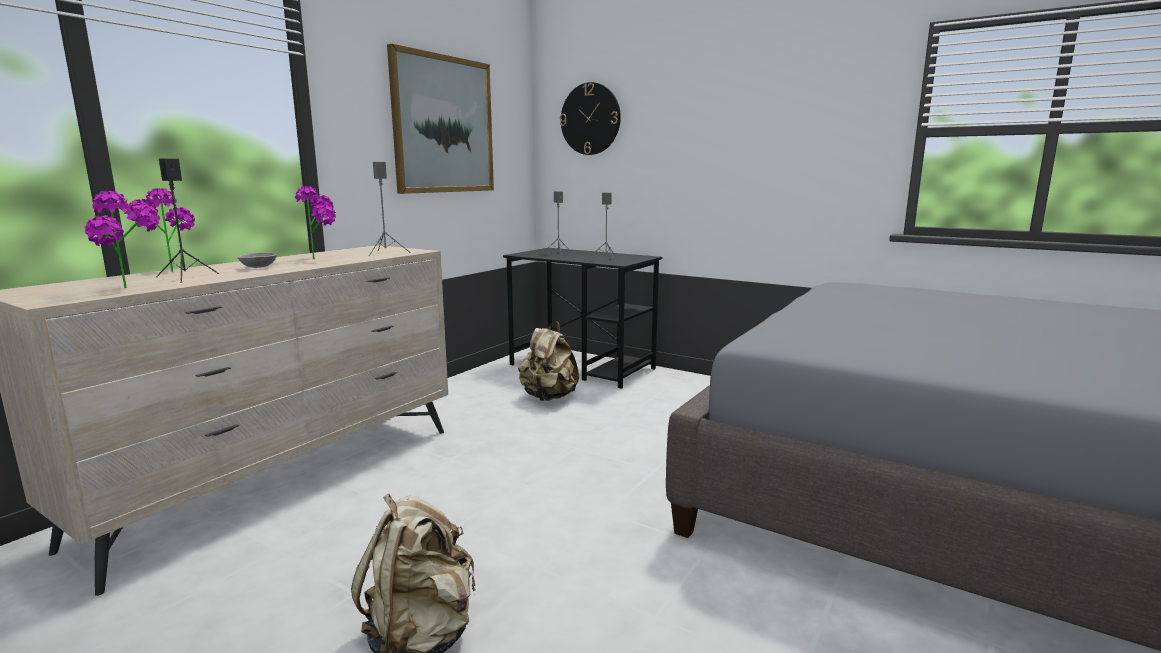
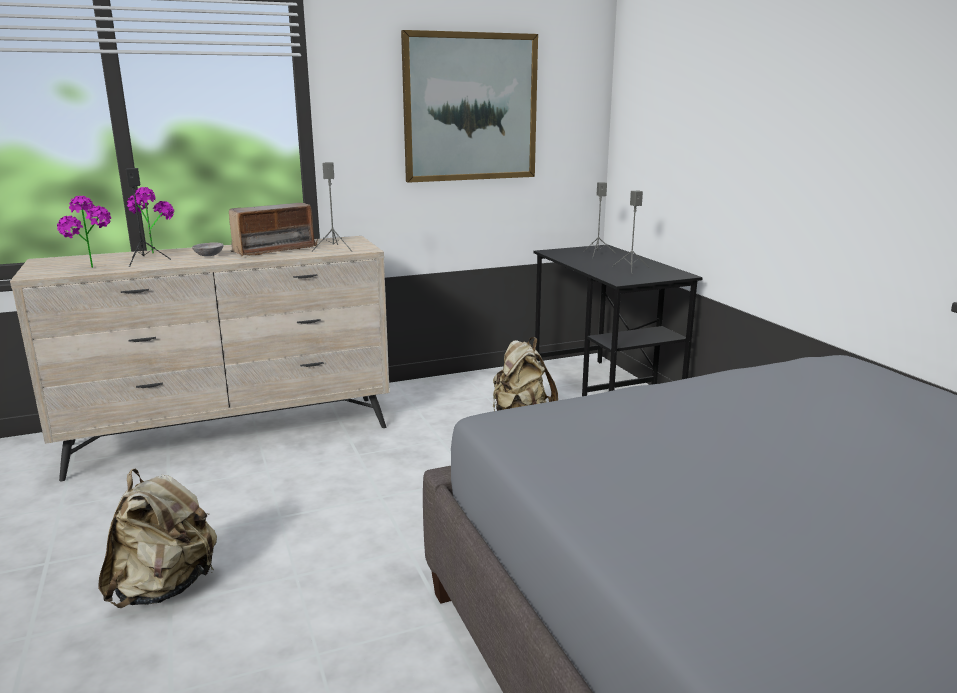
camera: 35 degrees right, 5 degrees up
potted plant [295,186,336,259] -> radio [229,203,318,256]
wall clock [560,82,621,155] -> none

